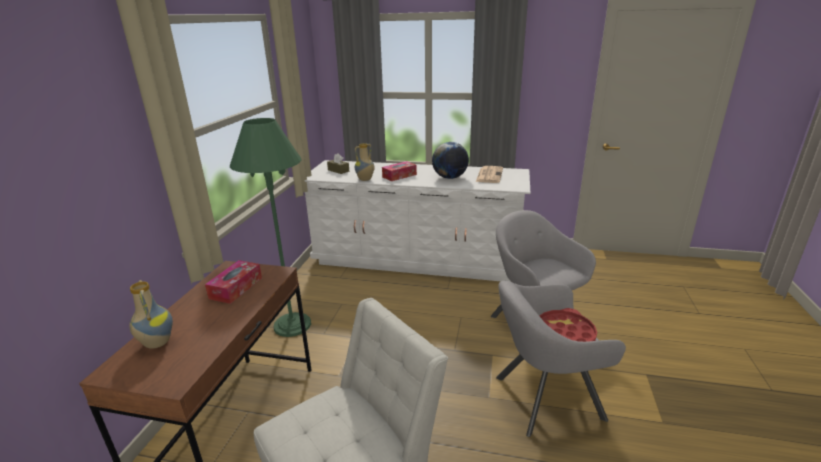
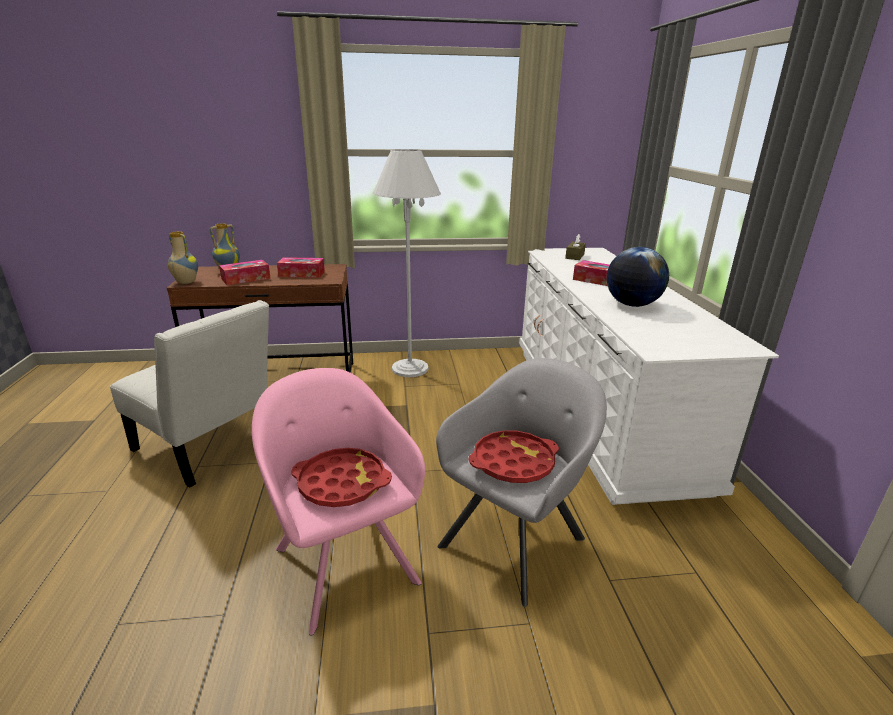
camera: 70 degrees right, 0 degrees up
green floor lamp [230,118,311,337] -> white floor lamp [373,149,441,377]
vase [355,143,374,181] -> vase moved to [168,231,198,284]
newspaper [476,166,503,183] -> none
grey armchair [496,281,626,437] -> pink armchair [252,368,425,636]
none -> tissue box [219,260,271,285]
none -> red tray [469,430,559,483]

